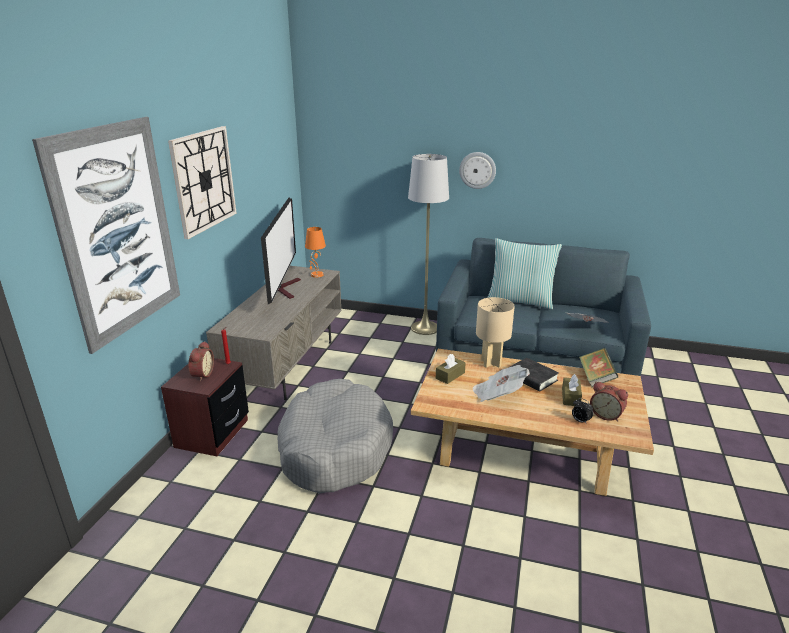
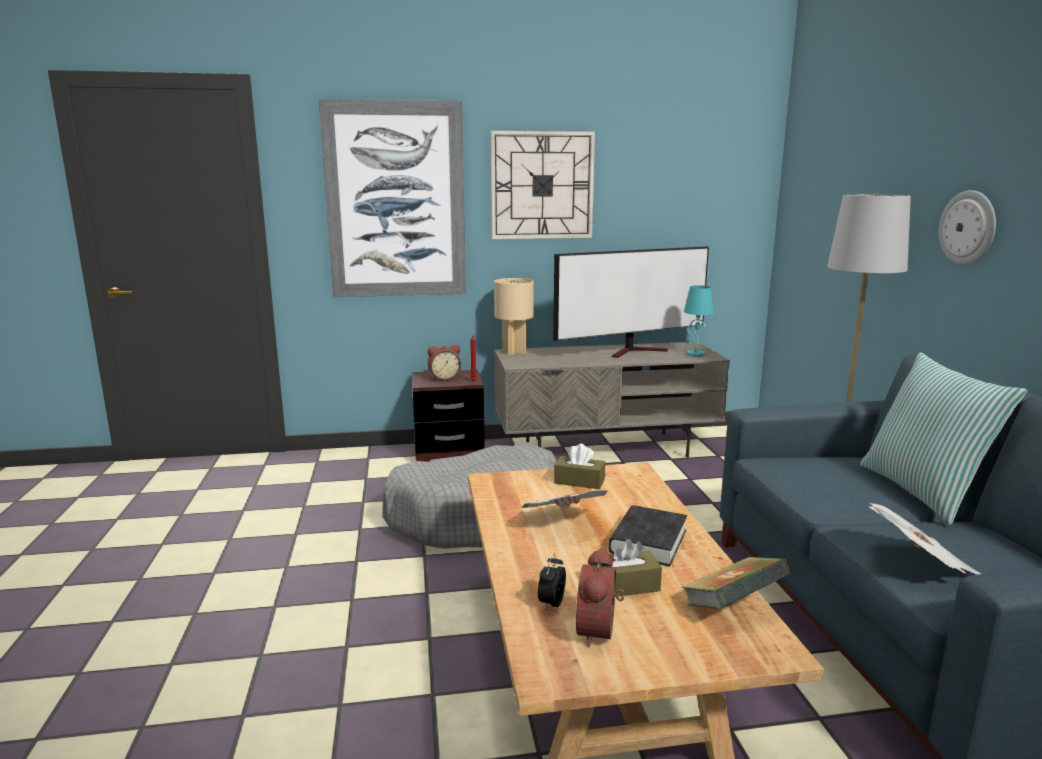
camera: 65 degrees right, 10 degrees down
orange table lamp [305,227,326,278] -> turquoise table lamp [684,285,714,357]
beige table lamp [476,297,515,368] -> beige table lamp moved to [494,278,534,355]

